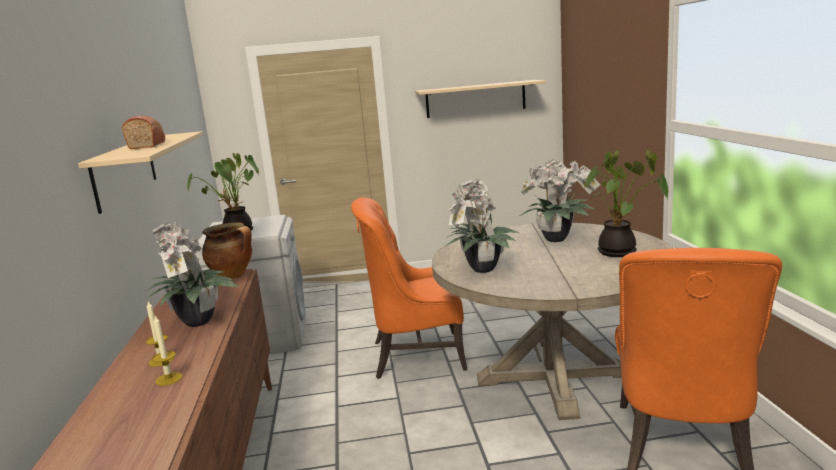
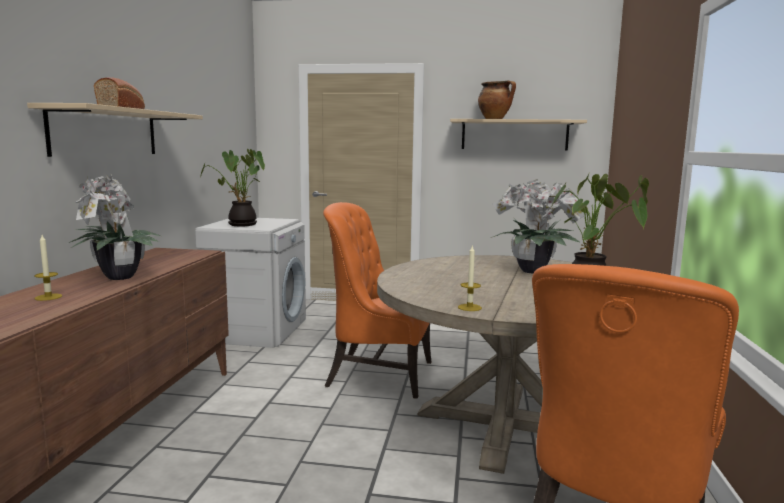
camera: 15 degrees right, 5 degrees down
candle [152,316,183,386] -> candle moved to [458,245,482,311]
cooking pot [202,222,252,279] -> cooking pot moved to [478,80,516,119]
potted plant [446,179,519,273] -> none

